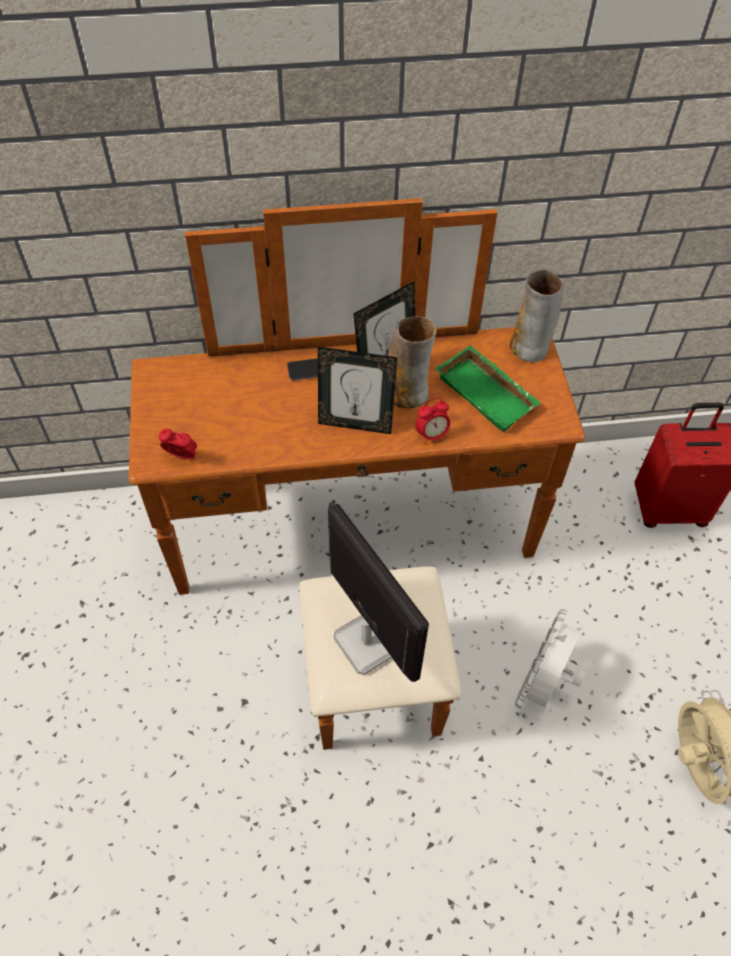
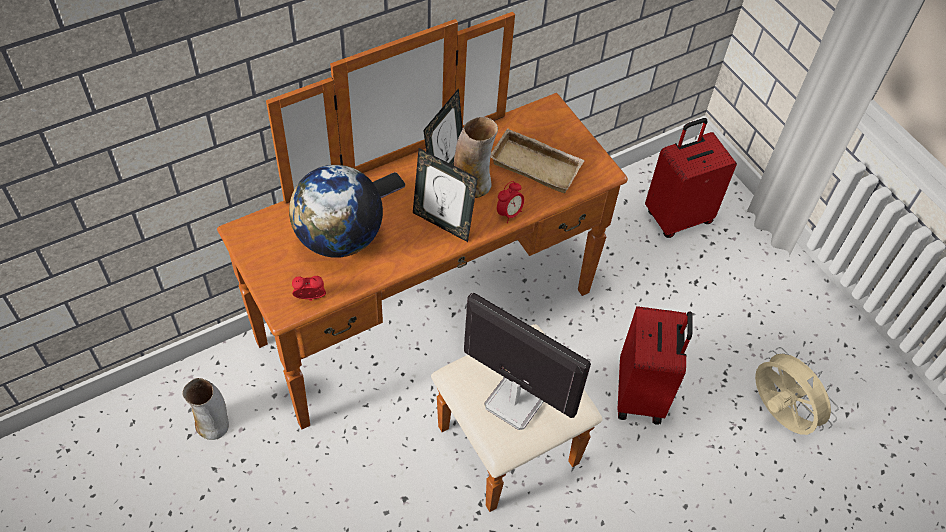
camera: 25 degrees left, 0 degrees up
picture frame [318,347,397,434] -> picture frame turned 45 degrees clockwise [413,148,478,242]
green tray [435,345,541,432] -> beige tray [491,128,585,193]
vase [510,270,563,362] -> vase moved to [182,378,229,440]
white fan [515,609,586,713] -> red suitcase [618,306,692,425]
none -> globe [289,165,383,258]

